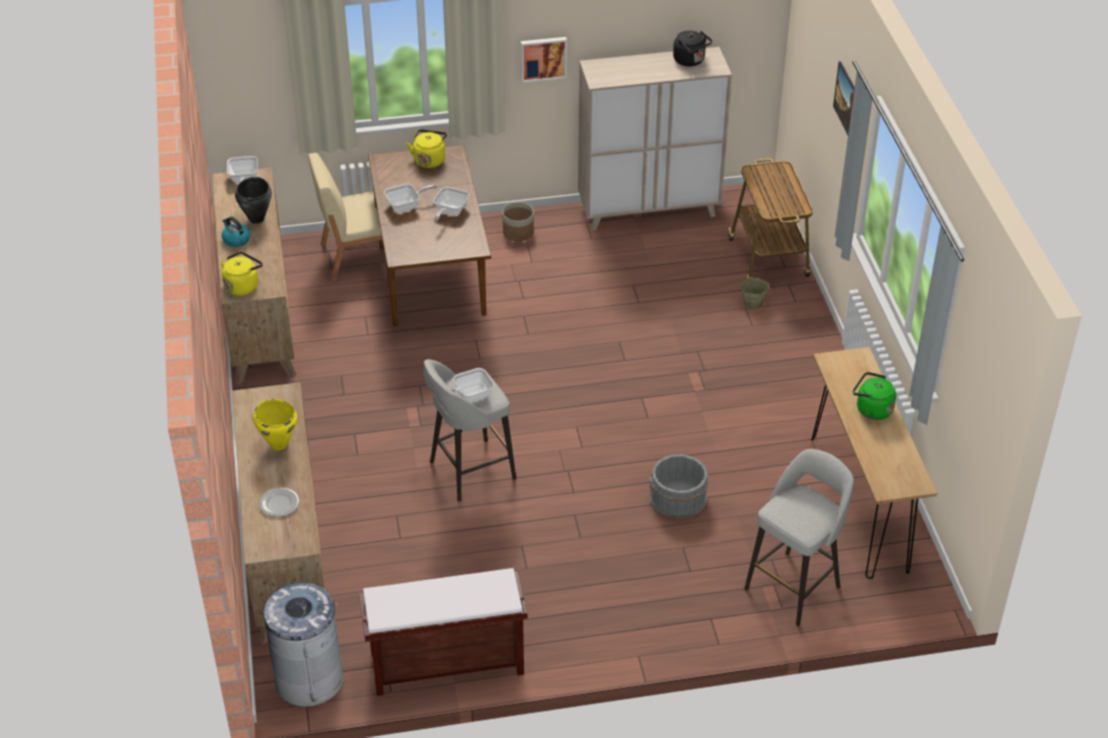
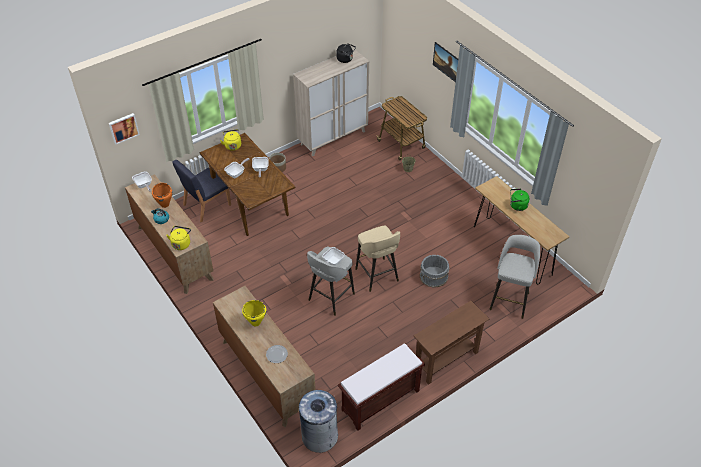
camera: 25 degrees left, 5 degrees up
black cooking pot [235,177,272,224] -> orange cooking pot [152,183,172,208]
beige chair [308,153,383,281] -> blue chair [172,160,231,222]
picture [521,37,567,83] -> picture moved to [109,113,140,145]
none -> beige stool [355,226,400,292]
none -> brown console table [414,301,489,385]

